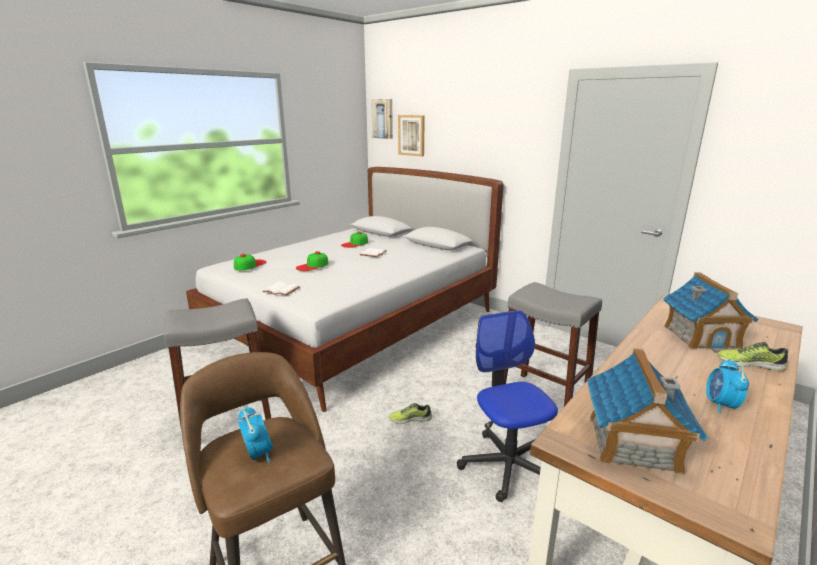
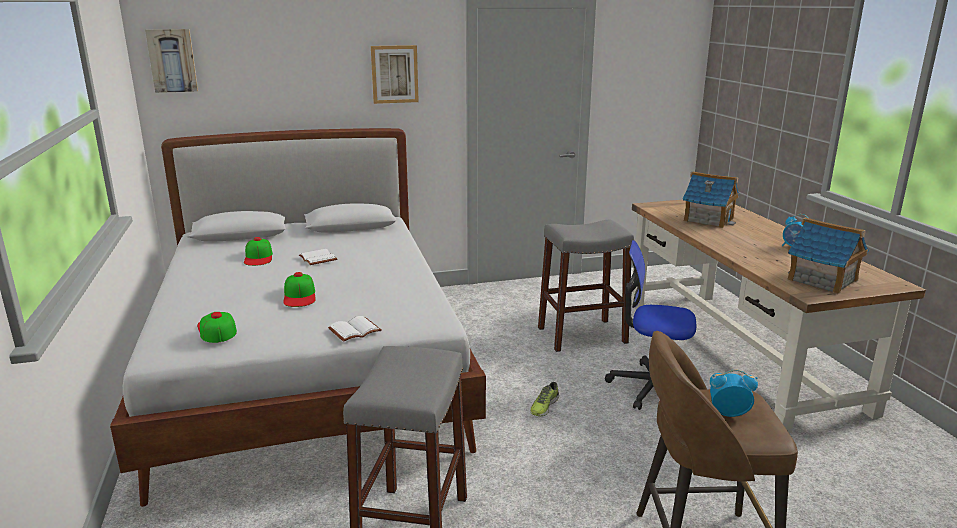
camera: 55 degrees left, 0 degrees up
picture [398,115,425,157] -> picture moved to [371,45,419,104]
shoe [717,342,788,371] -> none

